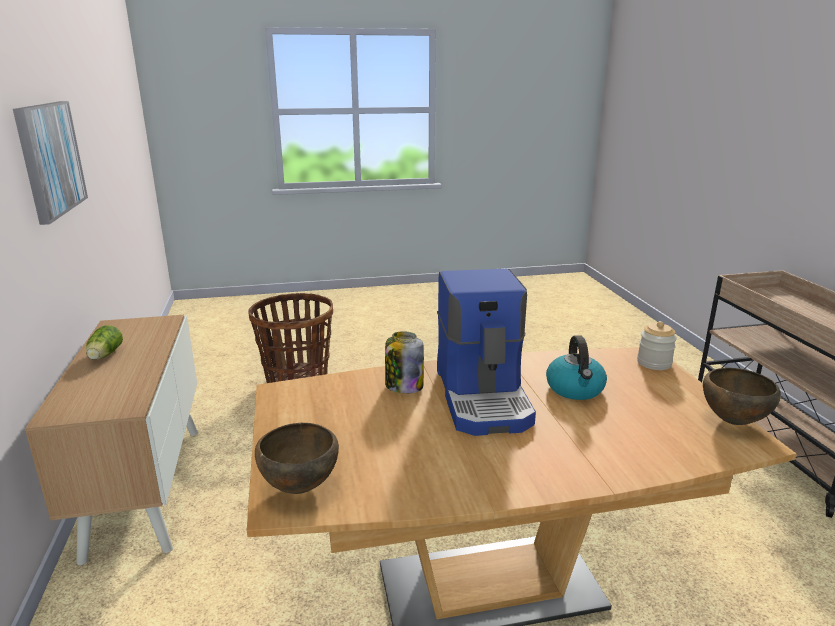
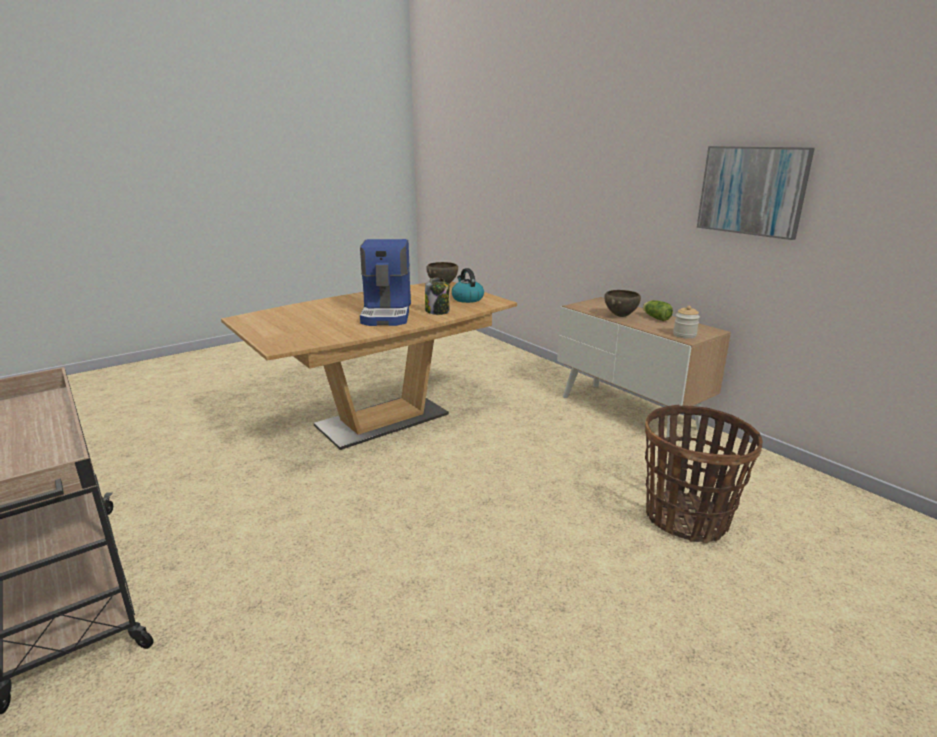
camera: 155 degrees right, 0 degrees up
coffee machine [437,269,536,436] -> coffee machine turned 150 degrees counterclockwise [360,239,411,326]
kettle [546,335,607,400] -> kettle moved to [452,268,484,303]
jar [637,321,677,370] -> jar moved to [673,306,700,339]
brown bowl [703,368,781,425] -> brown bowl moved to [604,290,641,317]

